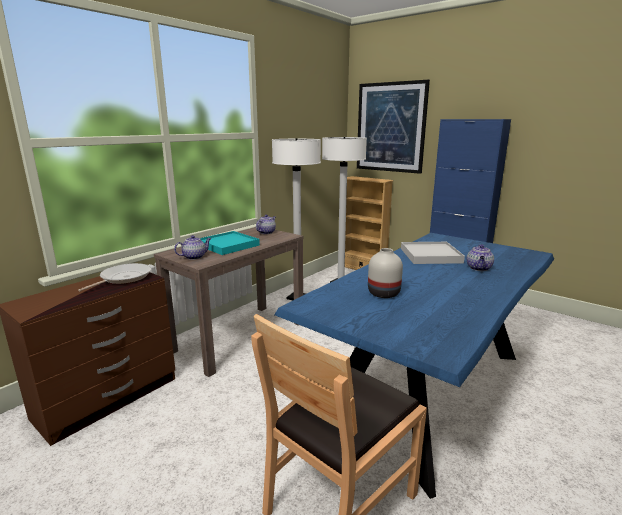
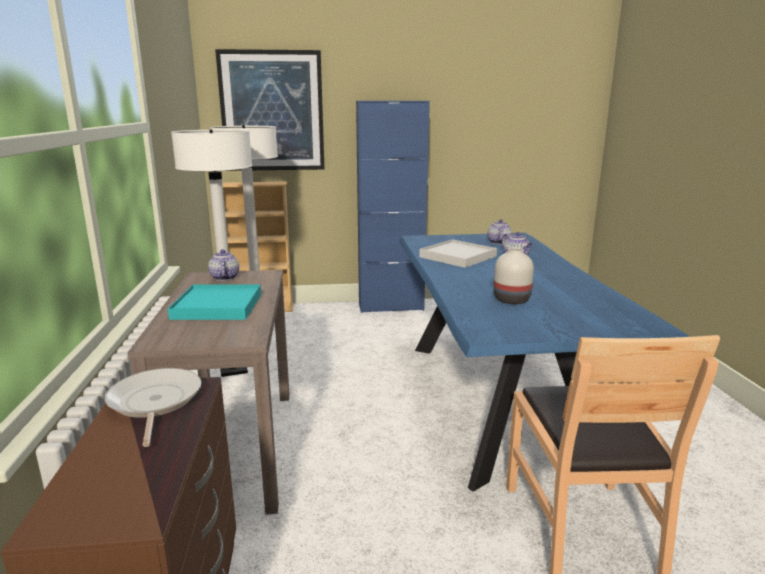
camera: 45 degrees left, 0 degrees up
teapot [174,235,211,260] -> teapot moved to [487,219,512,244]

